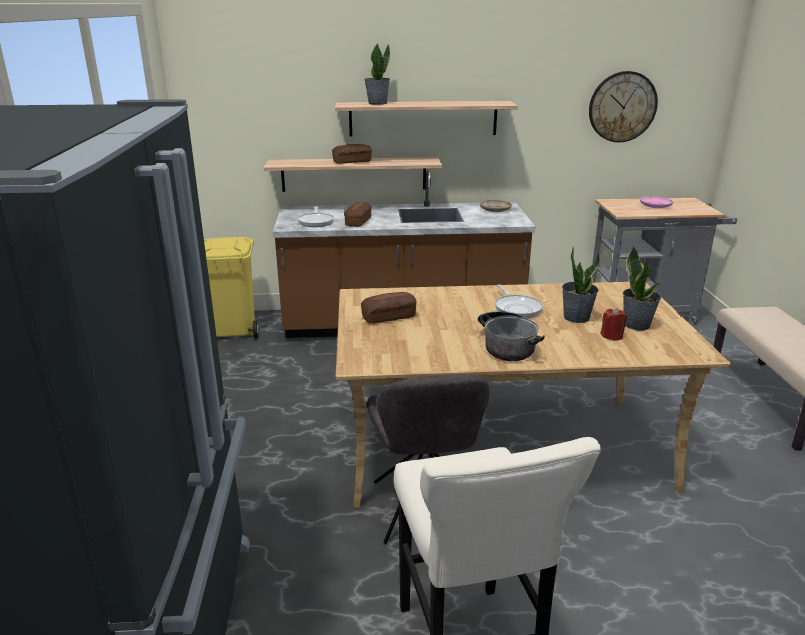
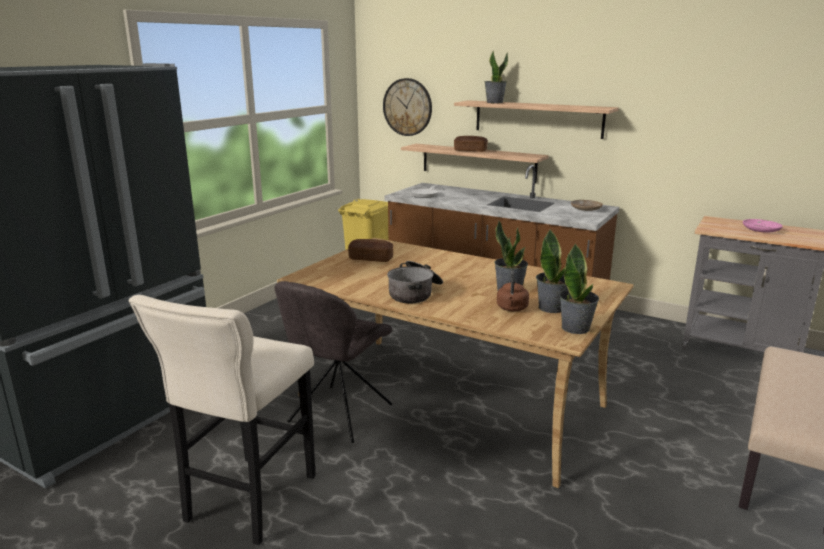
camera: 35 degrees right, 5 degrees down
bread [344,202,372,227] -> none
frying pan [495,284,543,318] -> none
wall clock [589,71,658,142] -> wall clock moved to [383,78,432,136]
red candle [600,308,627,341] -> brown kettle [497,270,529,311]
none -> potted plant [559,243,599,334]

